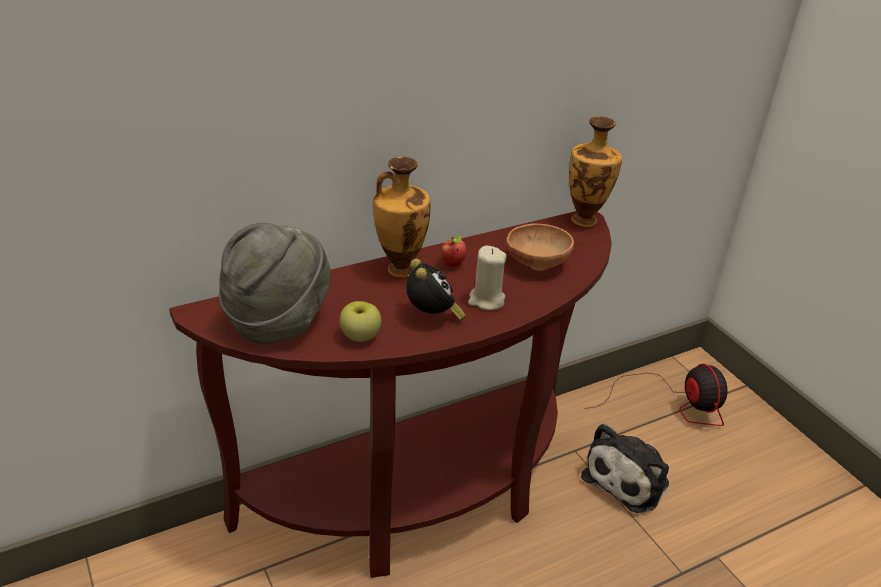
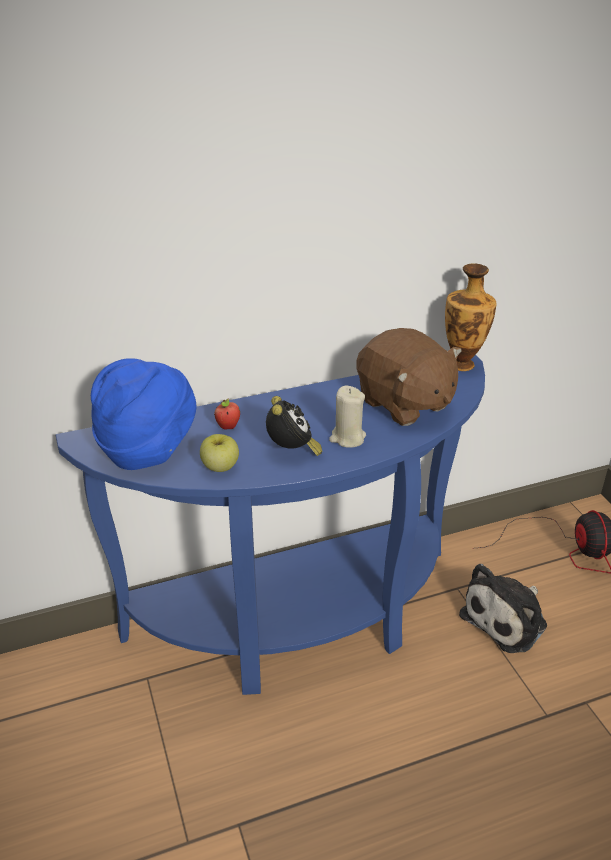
camera: 10 degrees right, 0 degrees up
brown console table [169,211,612,578] -> blue console table [56,355,485,695]
grey hat [219,223,331,344] -> blue hat [91,358,196,470]
vase [373,156,430,278] -> none
apple [442,235,467,267] -> apple moved to [214,399,240,429]
brown bowl [506,224,574,271] -> brown plush toy [356,328,462,426]

